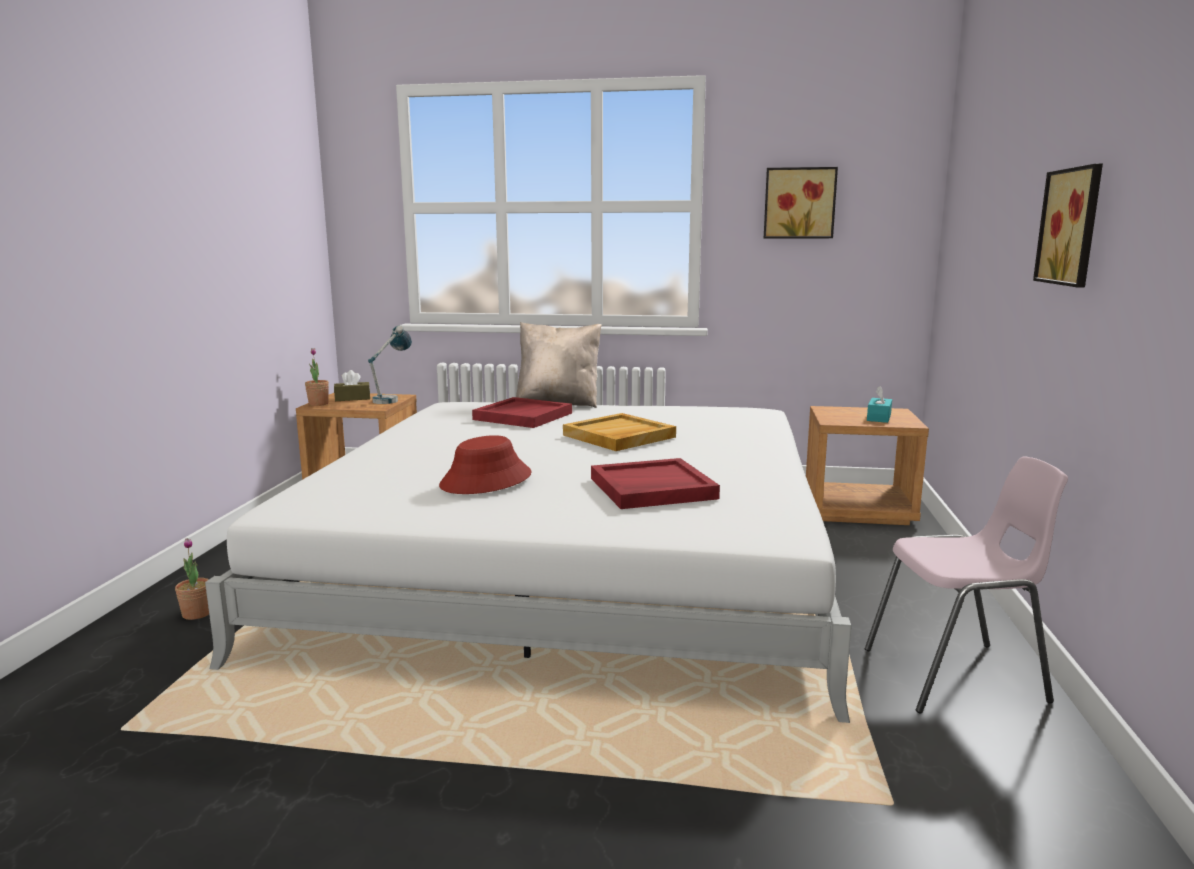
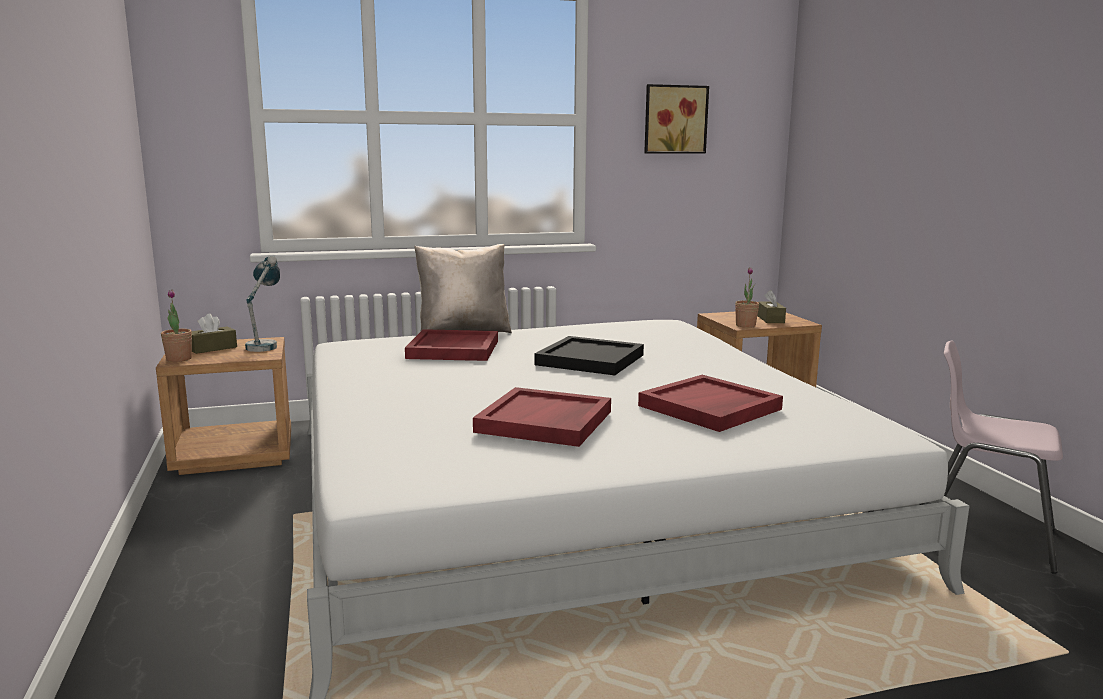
camera: 25 degrees left, 0 degrees up
potted plant [175,538,209,620] -> potted plant moved to [735,267,759,328]
red hat [439,435,532,494] -> red tray [473,387,611,447]
beige tray [563,413,676,451] -> black tray [534,336,644,375]
pink chair [865,456,1068,714] -> pink chair turned 120 degrees counterclockwise [944,340,1063,574]
turquoise tissue box [867,386,892,423] -> brown tissue box [757,290,786,323]
picture [1033,164,1103,288] -> none

